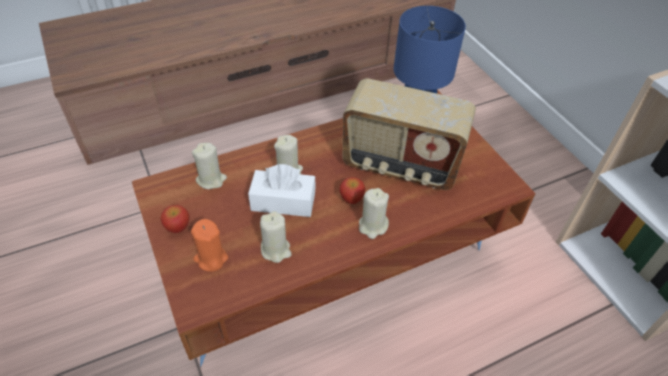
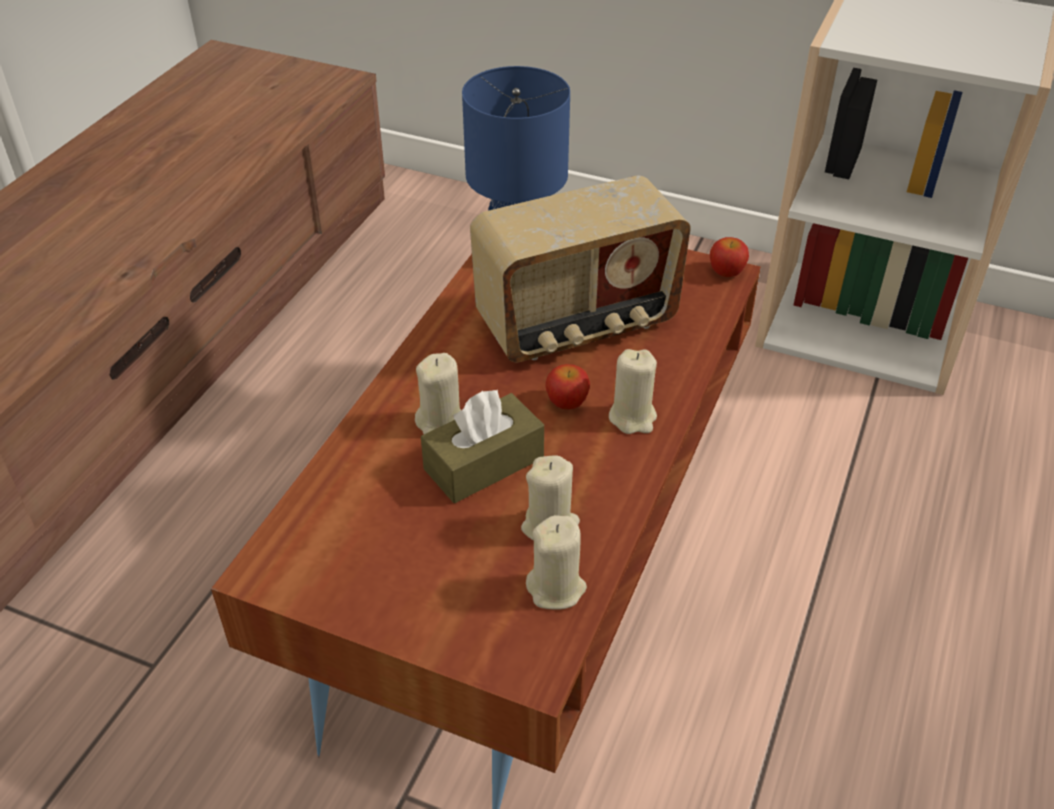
camera: 40 degrees left, 5 degrees down
apple [160,205,190,233] -> apple moved to [710,237,749,277]
orange candle [191,219,228,272] -> none
beige candle [192,143,227,189] -> beige candle moved to [526,515,587,610]
white tissue box [248,164,316,217] -> brown tissue box [421,390,544,503]

